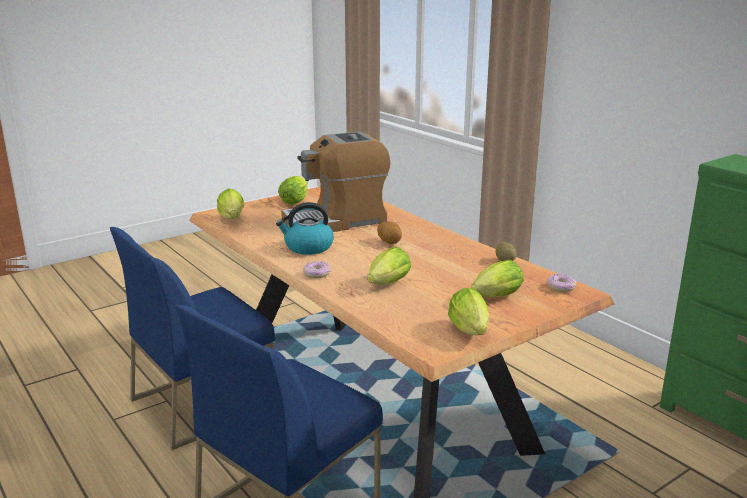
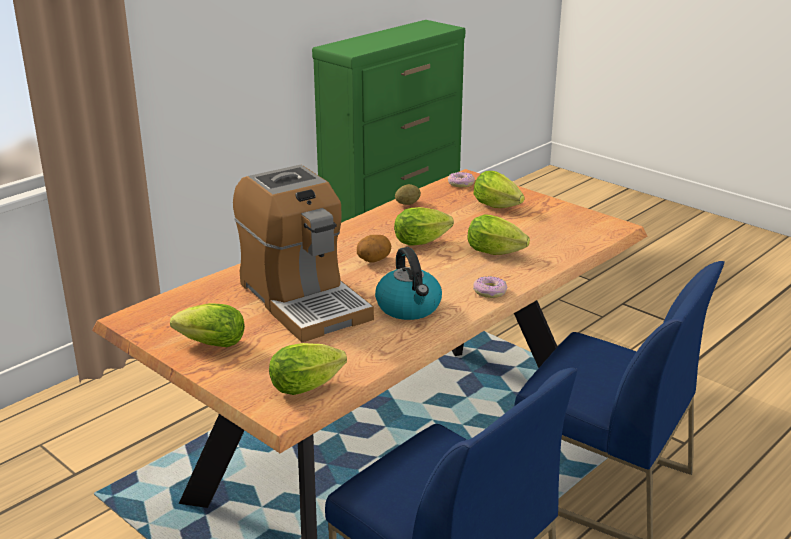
camera: 100 degrees left, 5 degrees up
lettuce [448,288,490,335] -> lettuce moved to [394,207,454,246]

